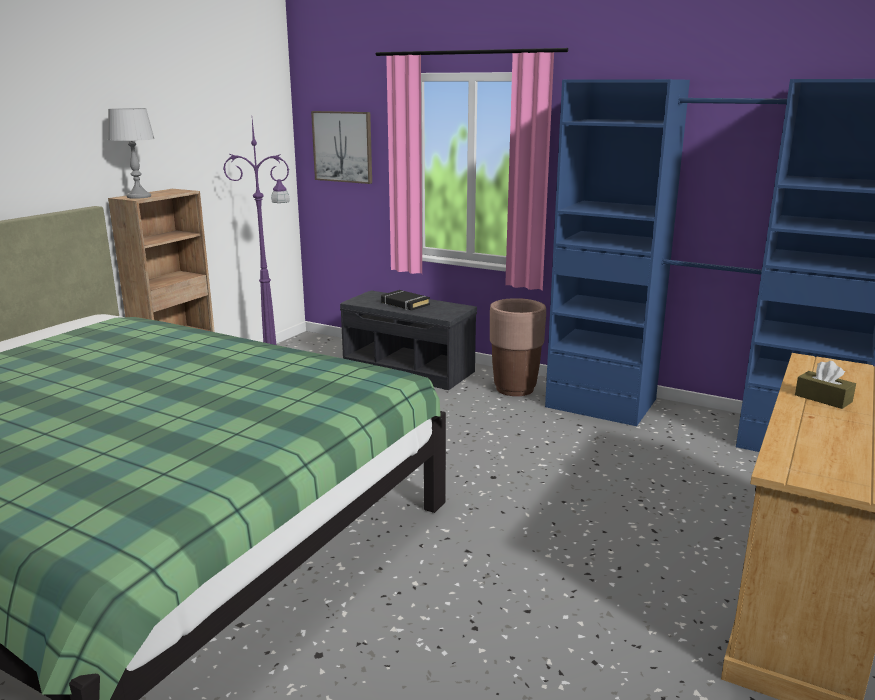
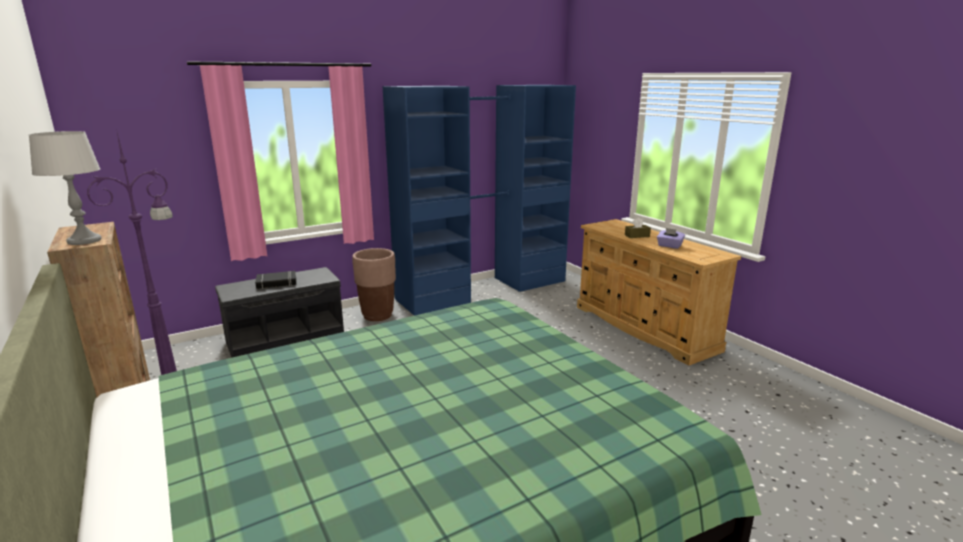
camera: 60 degrees left, 0 degrees up
picture [311,111,372,184] -> none
none -> purple tissue box [657,228,685,249]

